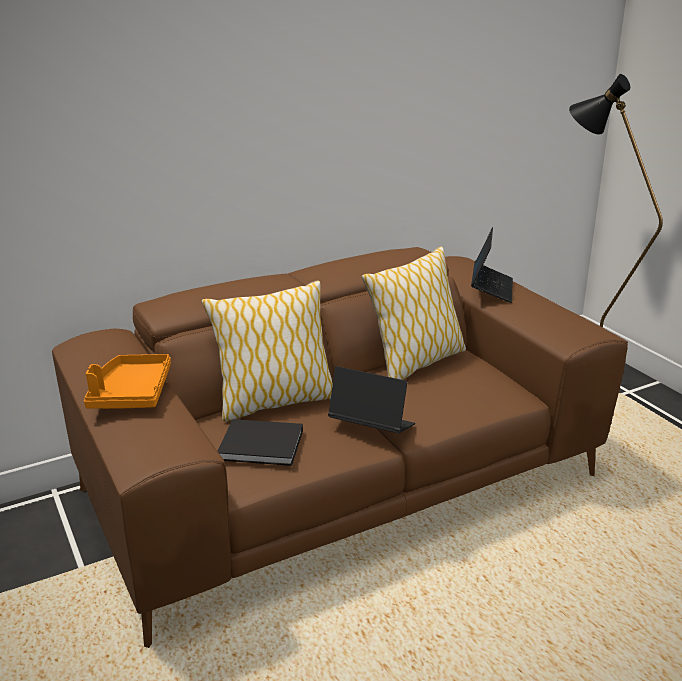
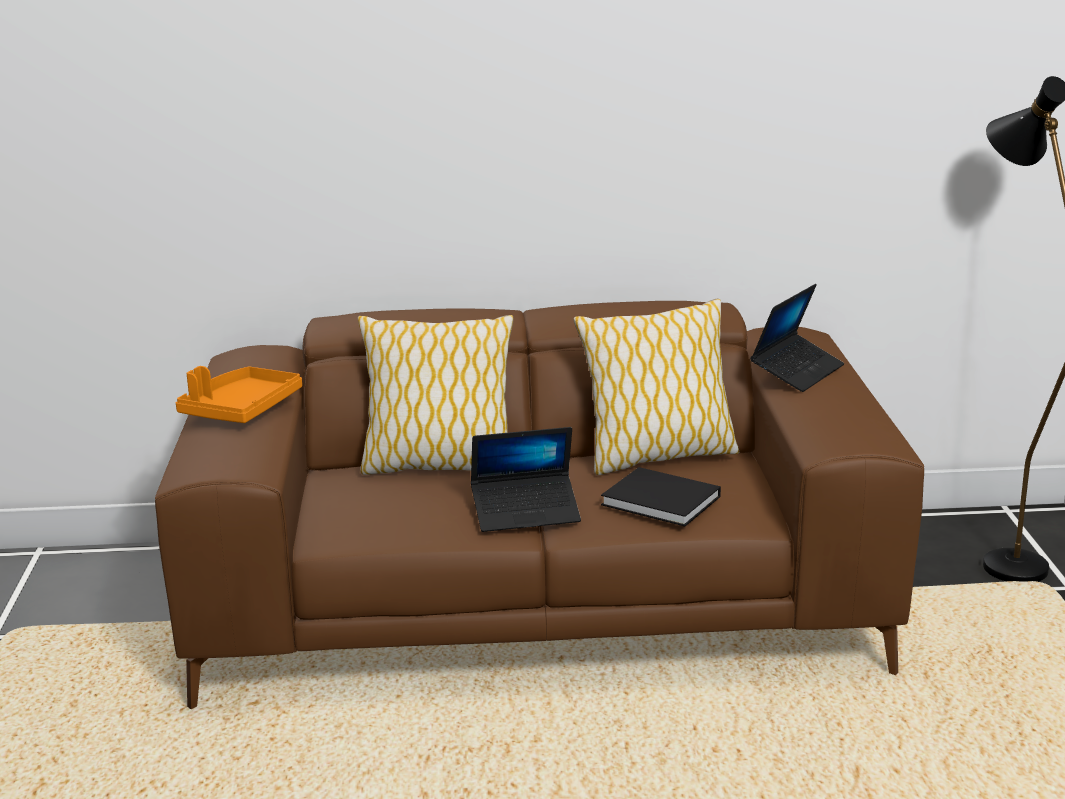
camera: 25 degrees right, 5 degrees down
black book [218,419,303,466] -> black book moved to [601,467,721,526]
laptop [328,366,415,433] -> laptop turned 120 degrees clockwise [471,427,581,532]

